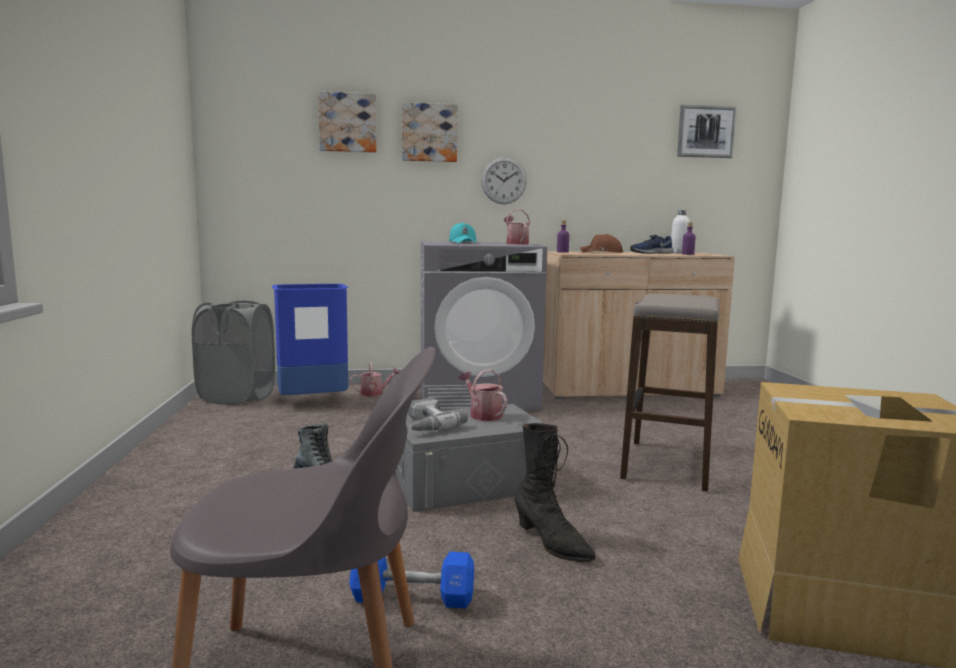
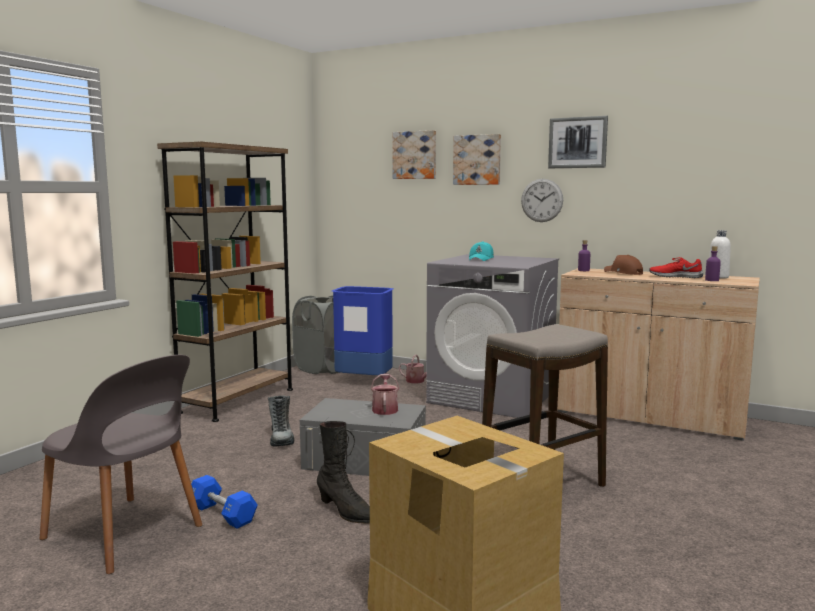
camera: 35 degrees right, 0 degrees up
power drill [408,398,468,431] -> none
watering can [504,210,530,244] -> none
black boot [515,423,595,563] -> black boot turned 45 degrees counterclockwise [317,421,370,523]
blue shoe [630,235,674,254] -> red shoe [649,257,703,278]
picture [677,104,737,158] -> picture moved to [548,116,608,168]
none -> brown bookcase [157,142,293,422]

